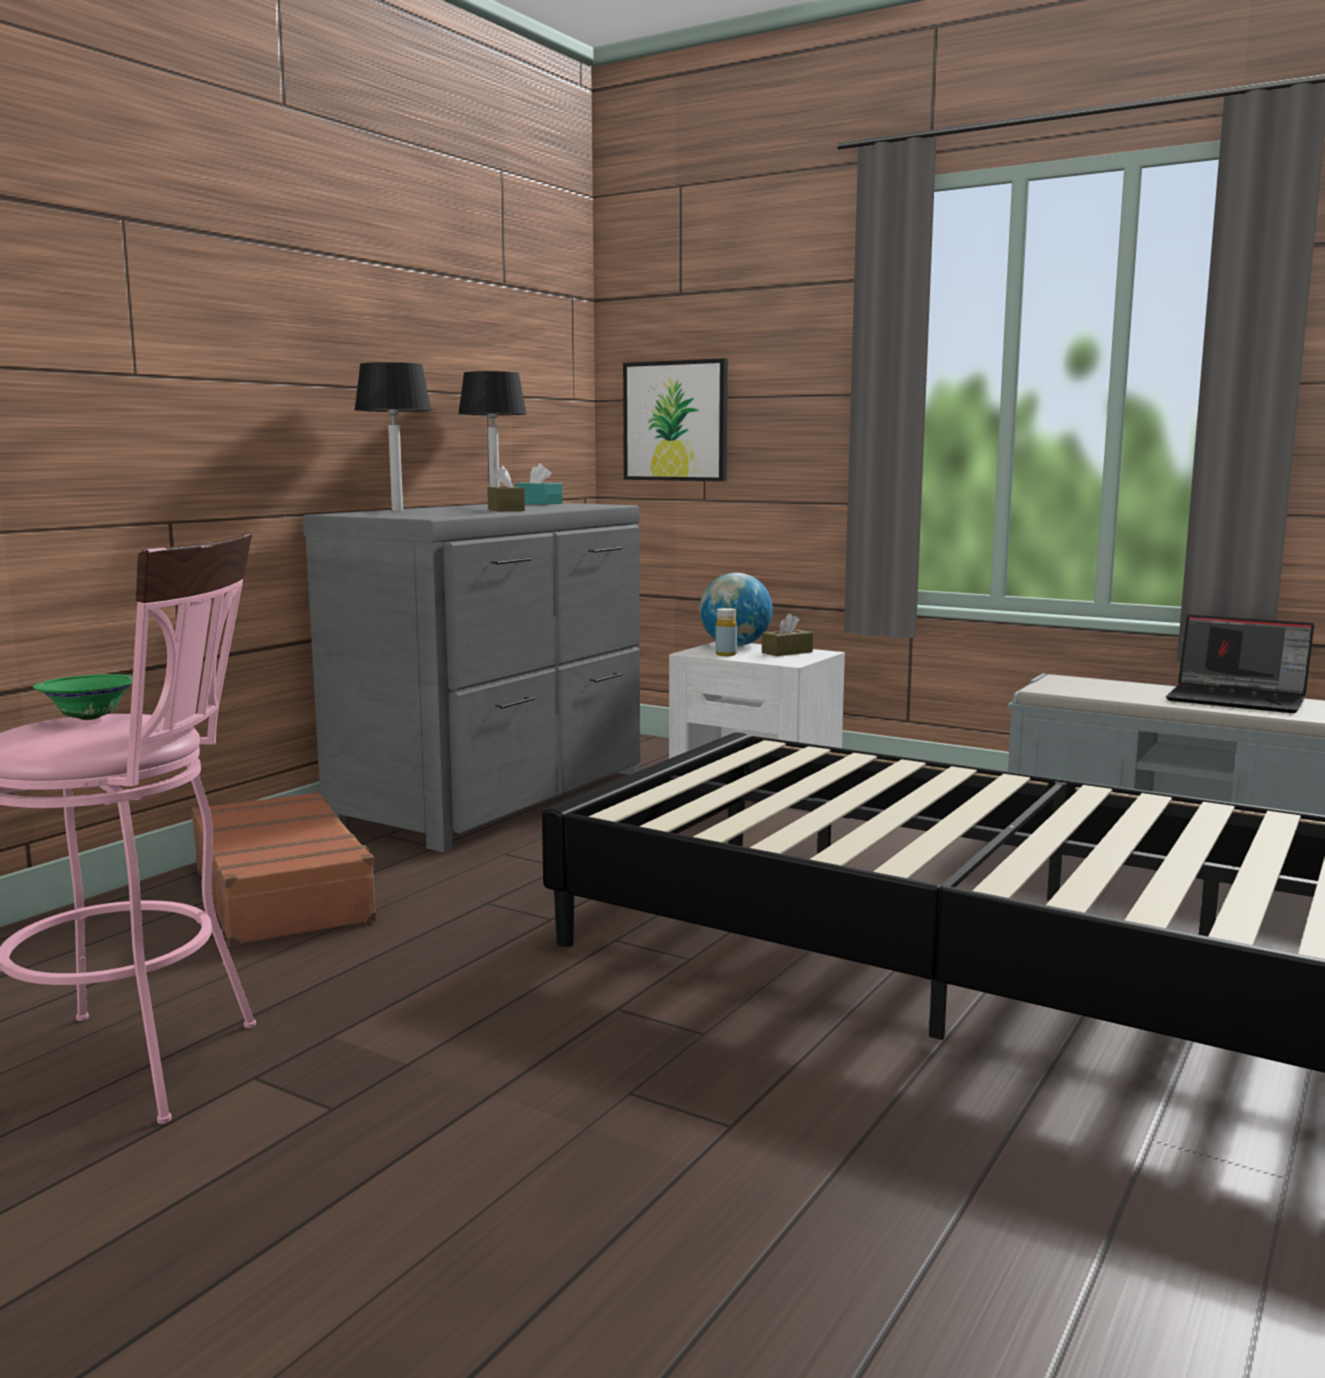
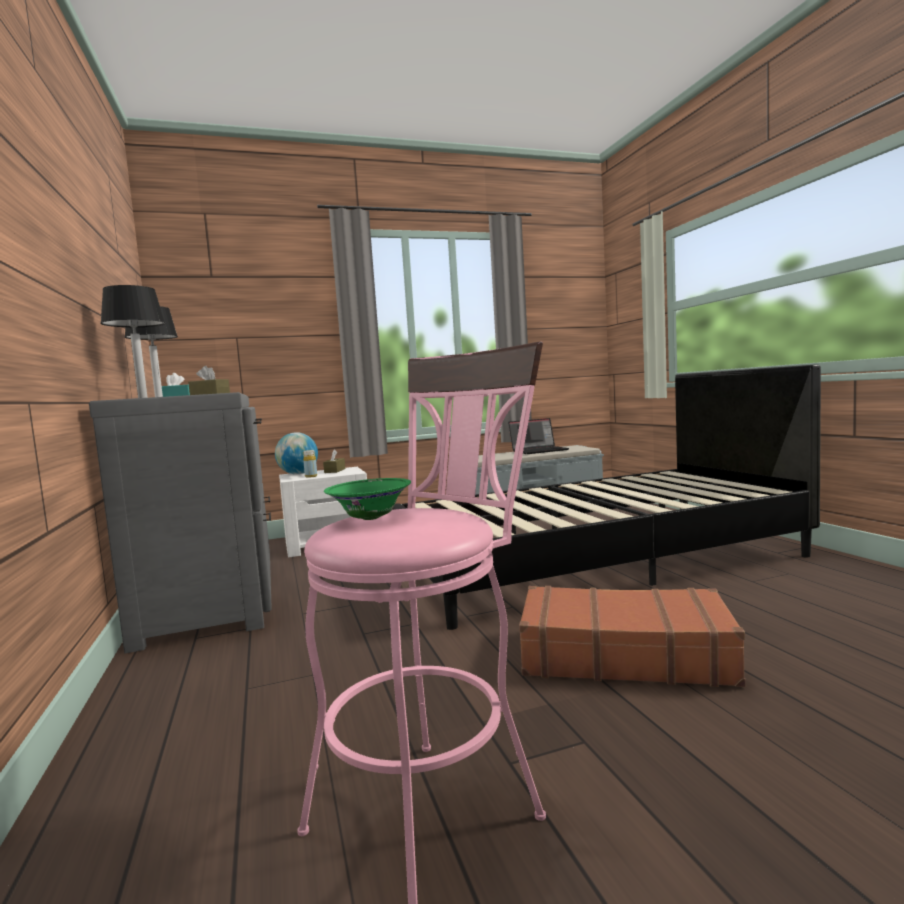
camera: 50 degrees left, 5 degrees down
brown suitcase [192,791,381,946] -> brown suitcase moved to [519,586,746,687]
picture [623,358,728,481] -> none

